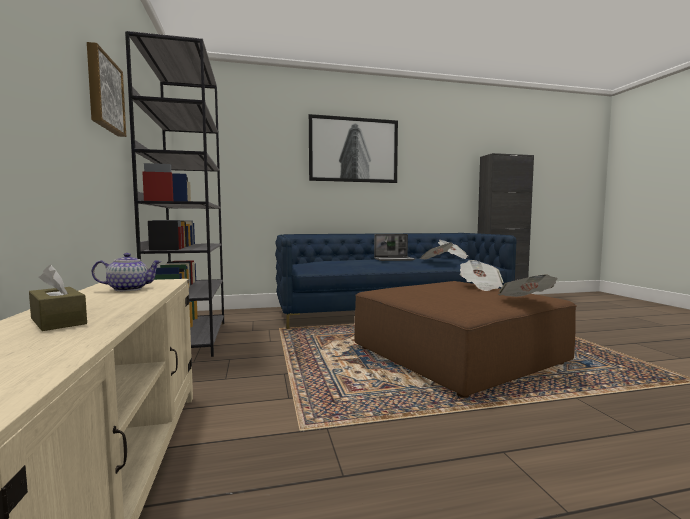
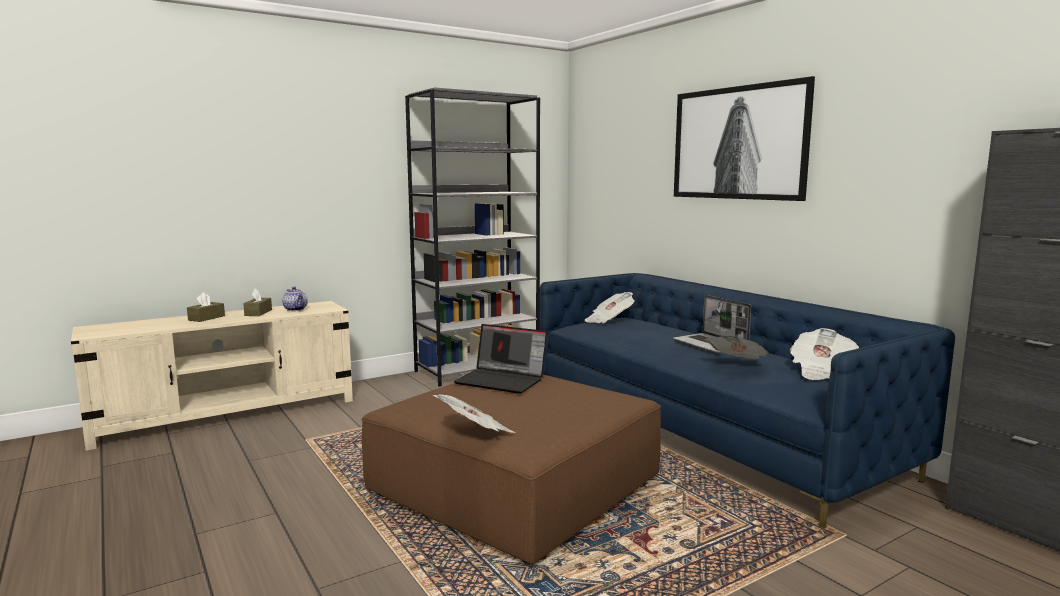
camera: 70 degrees right, 5 degrees up
picture [87,42,126,137] -> none
newspaper [460,260,504,291] -> newspaper moved to [585,292,634,323]
none -> brown tissue box [243,288,272,316]
none -> laptop [454,324,547,394]

